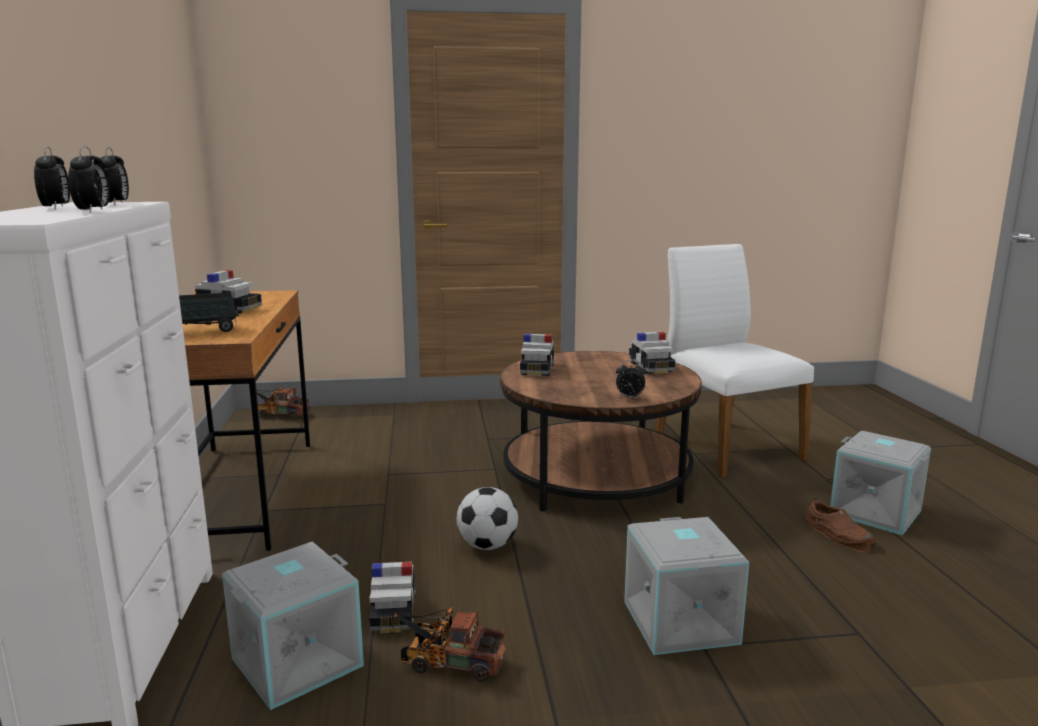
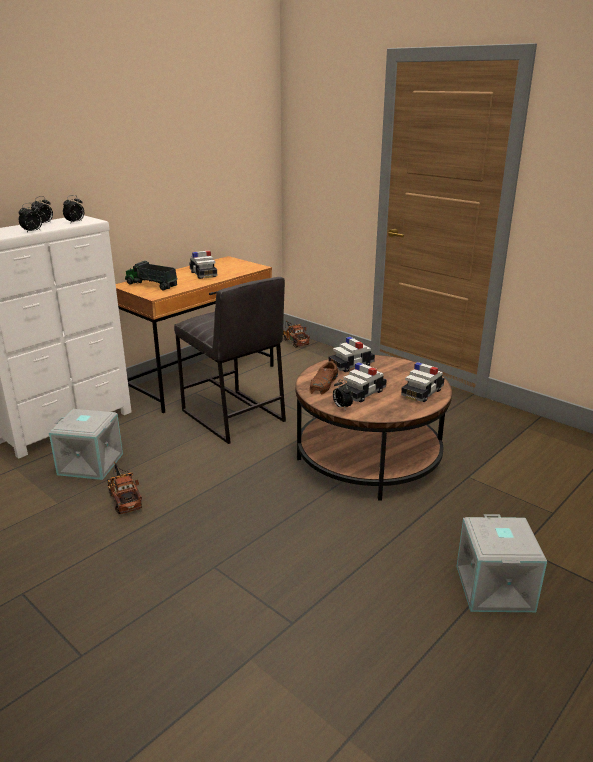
camera: 50 degrees right, 10 degrees up
toy car [369,562,415,633] -> toy car moved to [343,362,387,403]
football [457,487,518,550] -> none
grey storage box [624,517,749,655] -> none
white chair [655,244,814,478] -> none
brown shoe [805,497,875,553] -> brown shoe moved to [309,359,338,394]
none -> grey stool [174,277,286,444]

